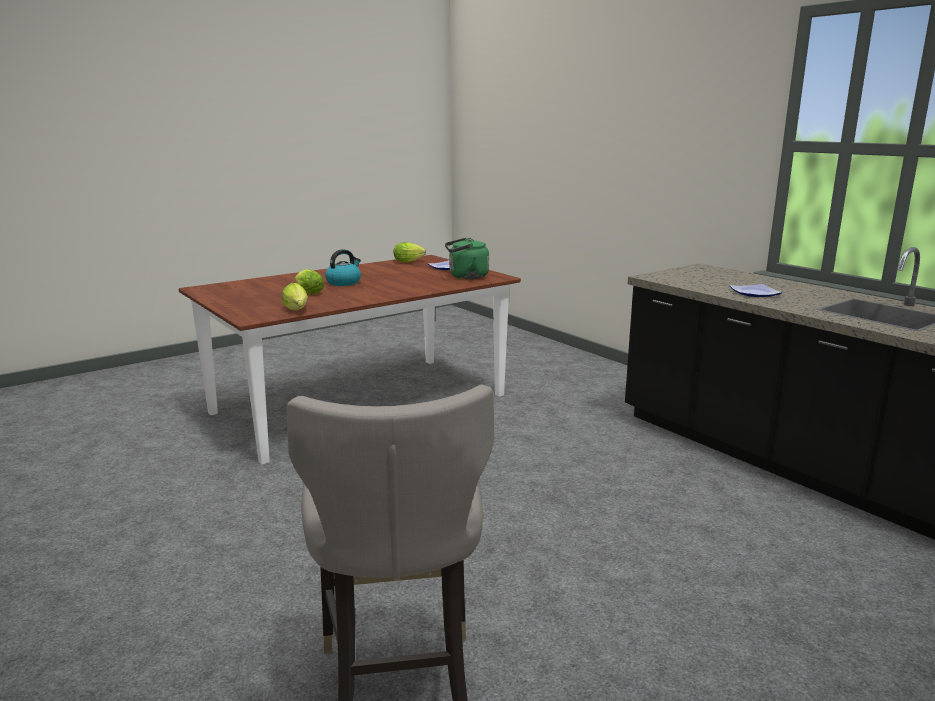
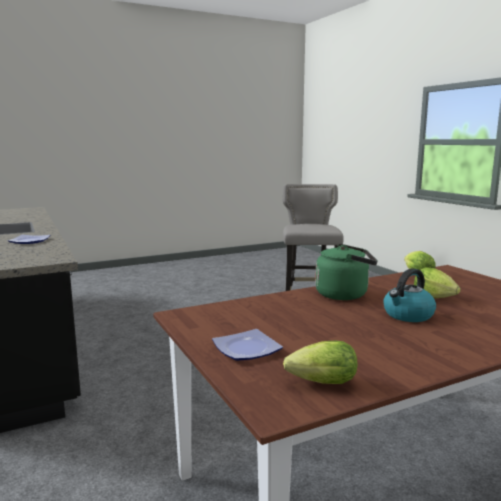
camera: 170 degrees left, 5 degrees down
green kettle [445,238,489,279] -> green kettle moved to [315,244,378,300]

